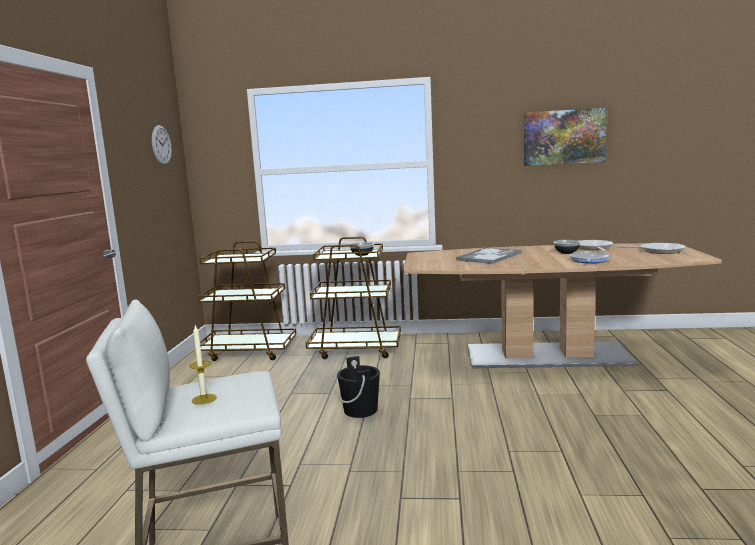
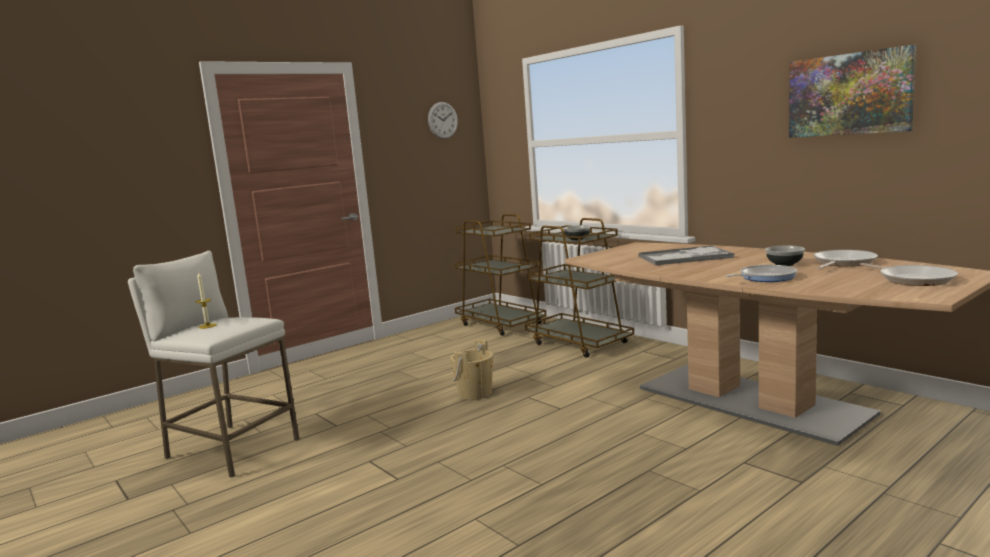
camera: 45 degrees right, 0 degrees up
black bucket [337,356,380,418] -> beige bucket [450,339,493,400]

